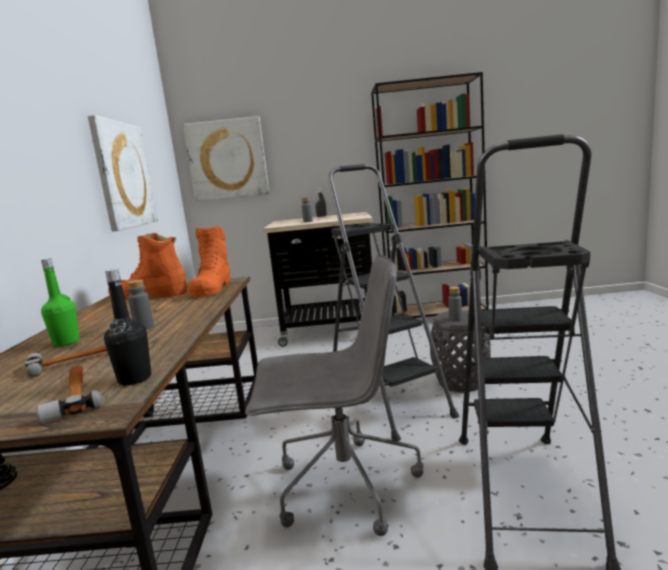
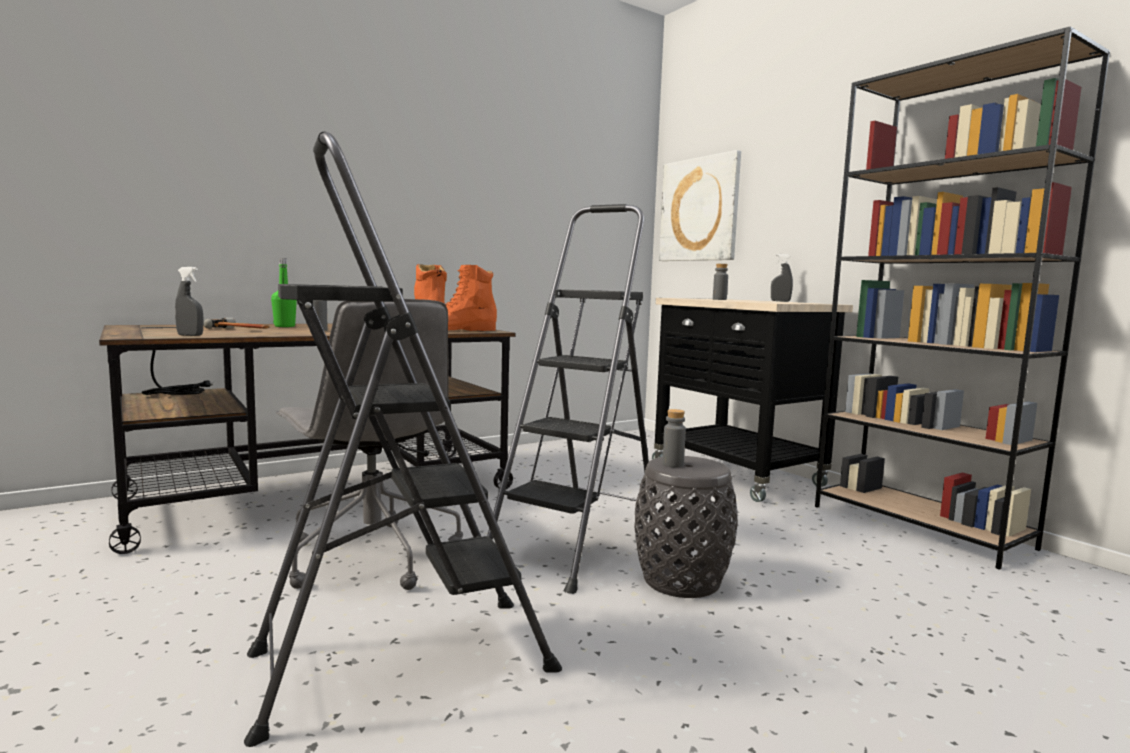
camera: 55 degrees right, 5 degrees down
hammer [36,365,103,424] -> none
picture [88,115,158,232] -> none
black bottle [104,269,151,385] -> grey spray bottle [175,267,203,336]

